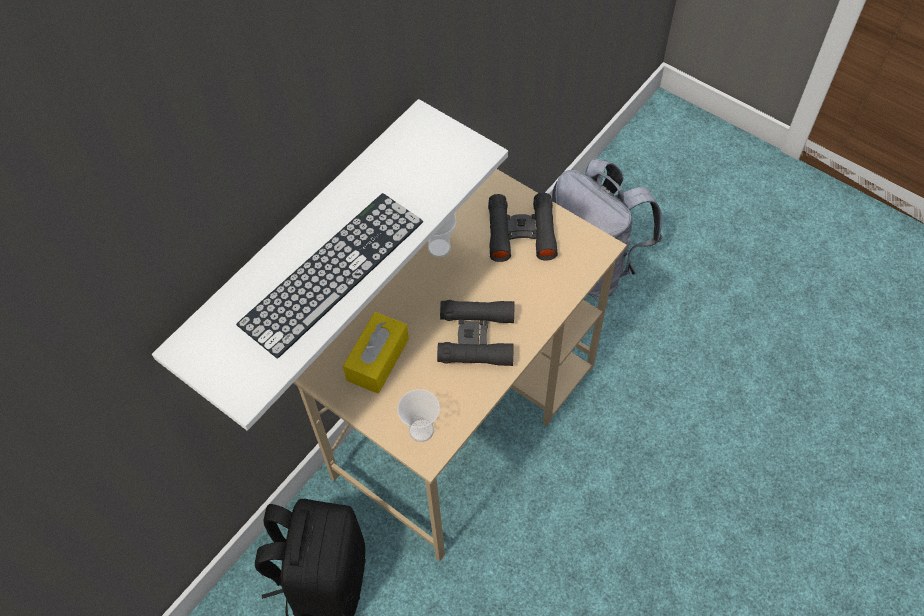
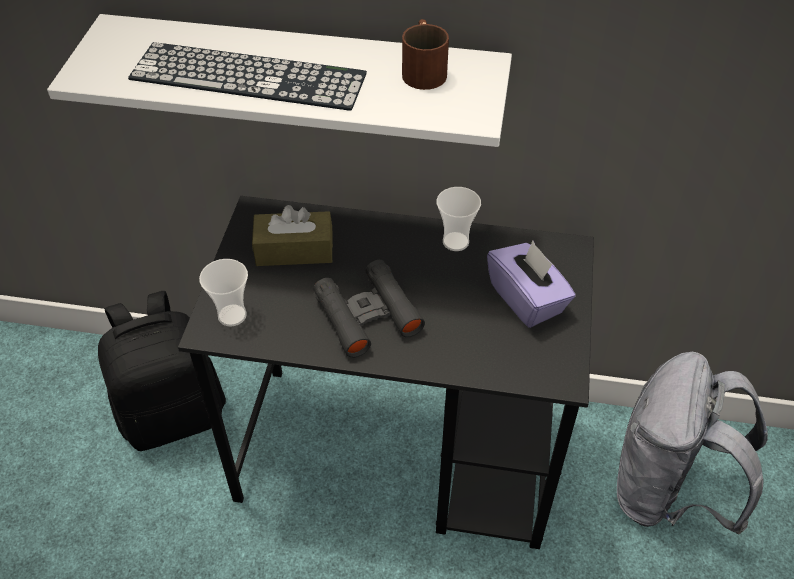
camera: 60 degrees right, 10 degrees down
beige desk [294,169,627,562] -> black desk [178,196,594,549]
yellow tissue box [343,312,409,394] -> brown tissue box [252,205,333,266]
black binoculars [488,193,558,262] -> purple tissue box [487,241,576,328]
none -> brown mug [402,19,449,90]

